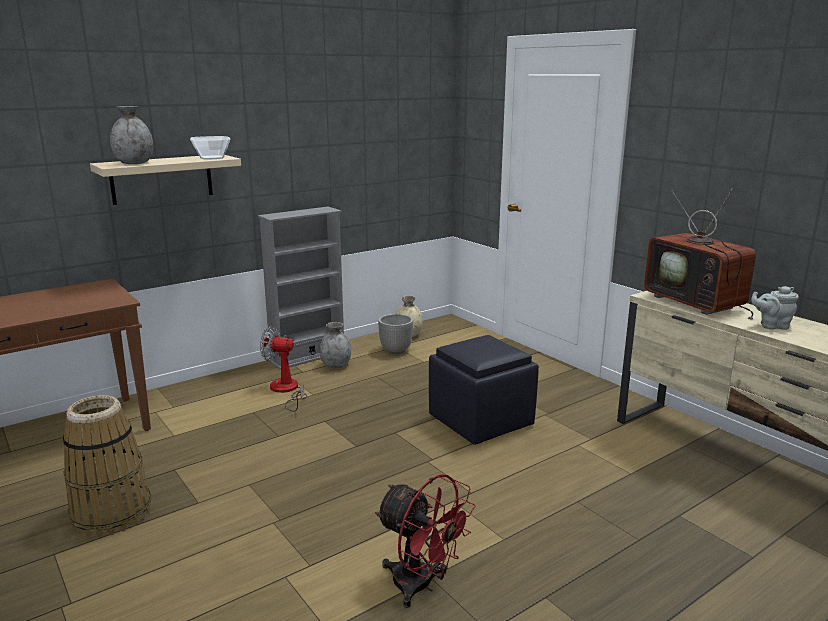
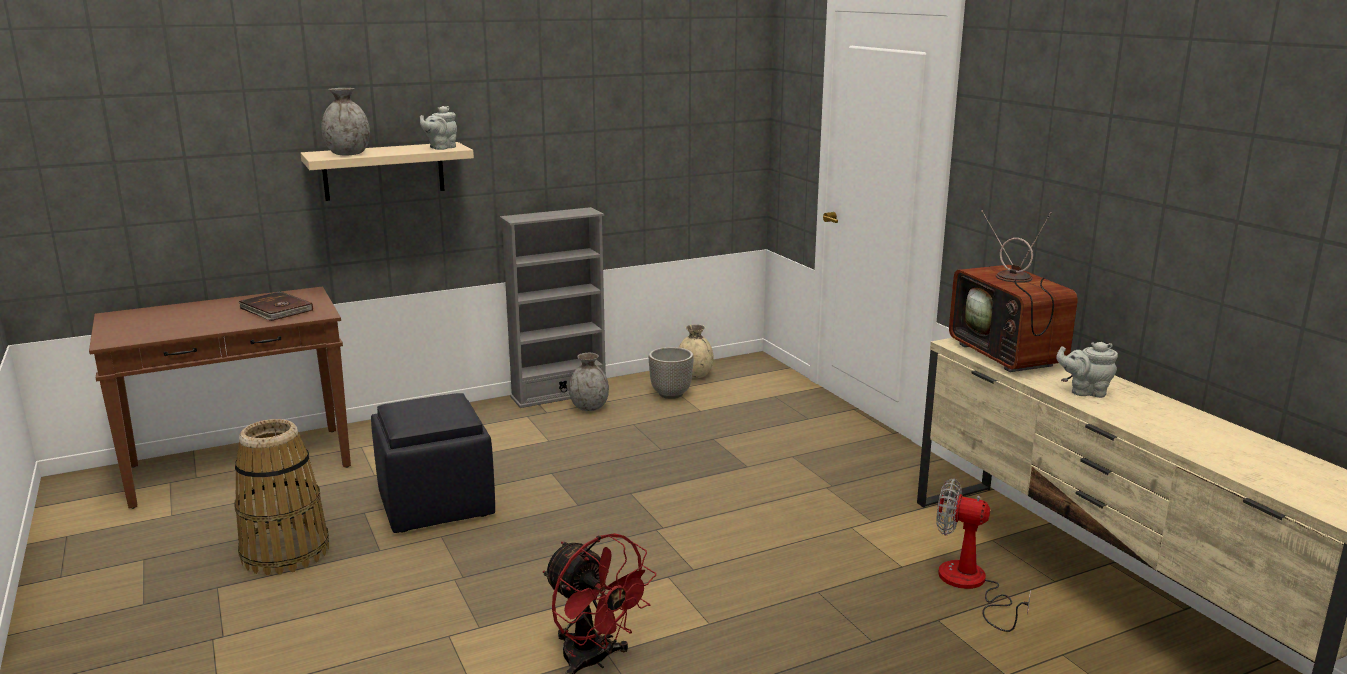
camera: 10 degrees right, 0 degrees up
bowl [190,136,230,160] -> grey teapot [420,106,457,150]
fan [260,326,307,412] -> fan moved to [936,478,1031,632]
black ottoman [429,335,539,445] -> black ottoman moved to [371,393,495,533]
none -> brown book [238,291,313,321]

